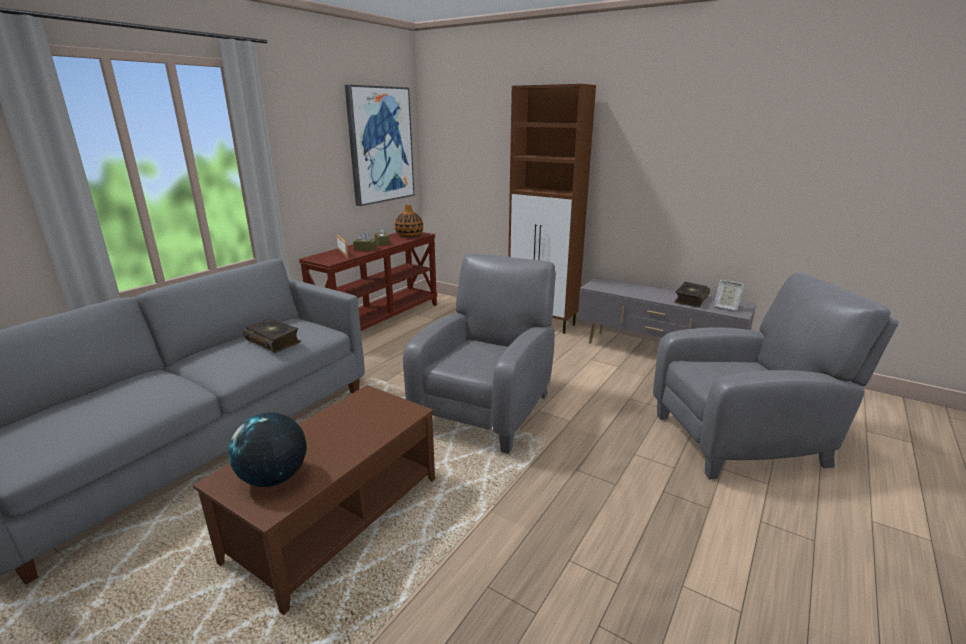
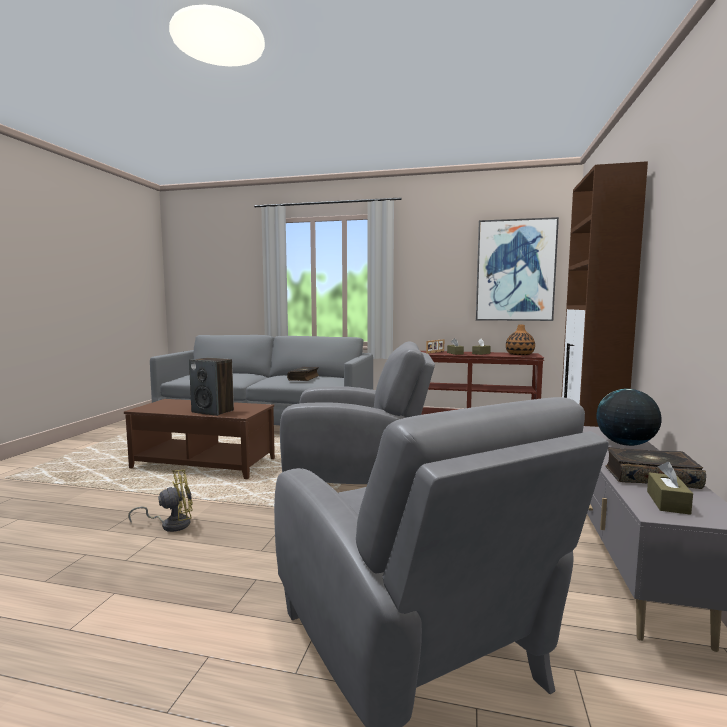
camera: 70 degrees right, 15 degrees down
globe [229,413,307,487] -> globe moved to [597,389,662,446]
picture frame [714,280,744,311] -> brown tissue box [647,462,693,515]
none -> yellow fan [128,470,193,532]
none -> speaker [189,358,234,416]

